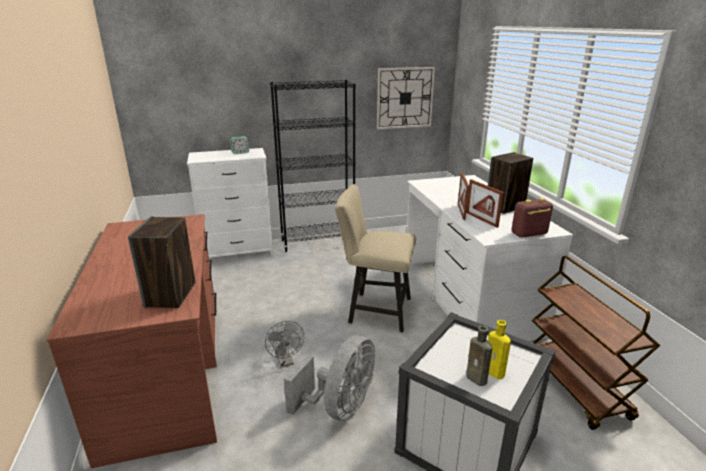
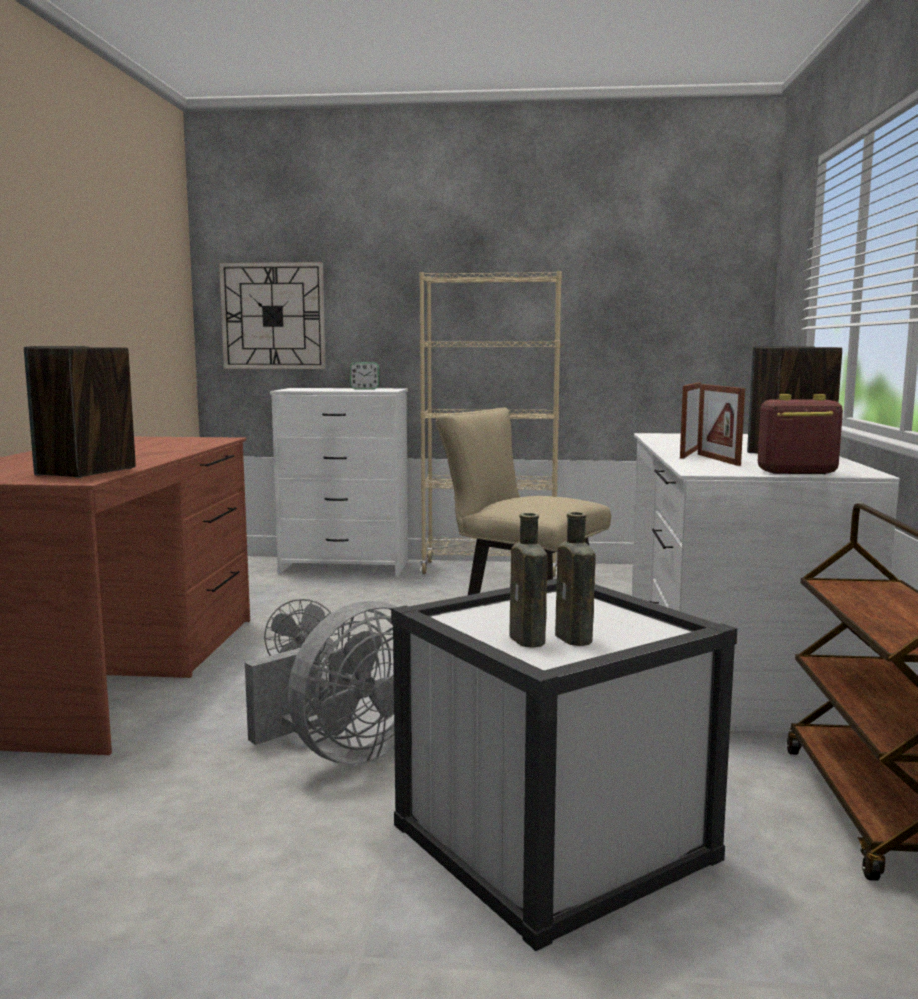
camera: 20 degrees right, 15 degrees down
black bookcase [270,80,356,252] -> beige bookcase [419,271,562,577]
wall clock [377,67,435,129] -> wall clock moved to [219,262,326,369]
yellow bottle [488,320,511,379] -> brown bottle [555,512,596,646]

